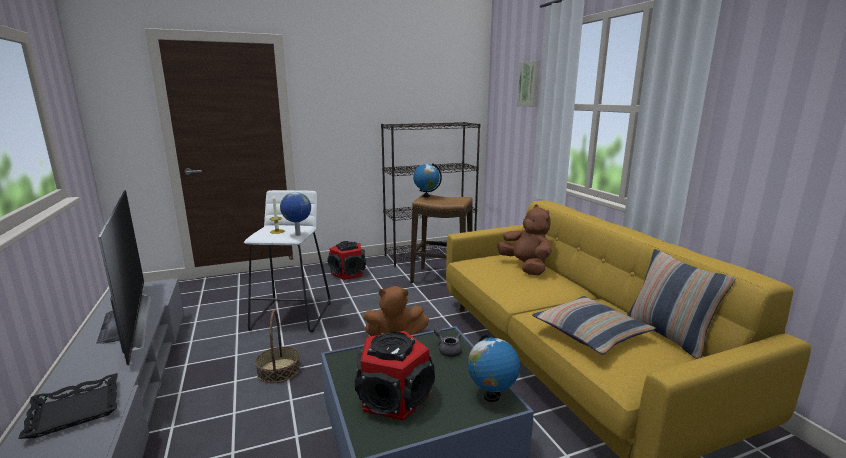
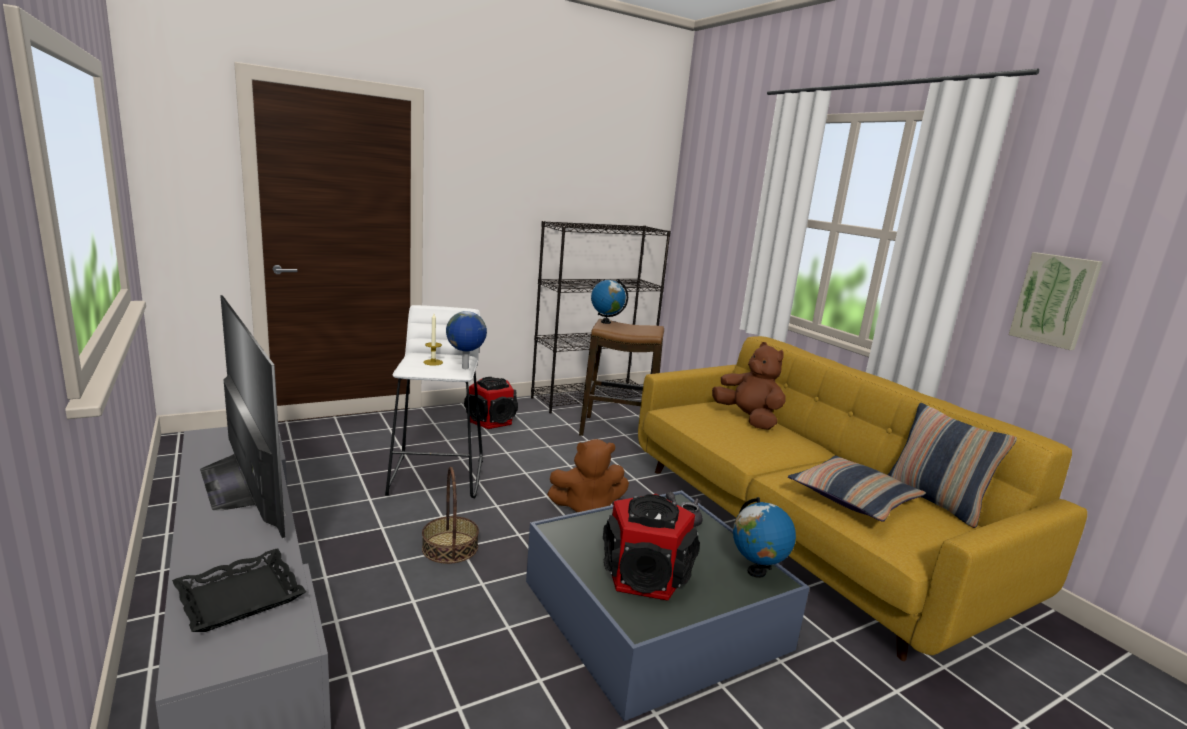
camera: 10 degrees left, 0 degrees up
picture [517,60,540,107] -> picture moved to [1009,252,1103,350]

